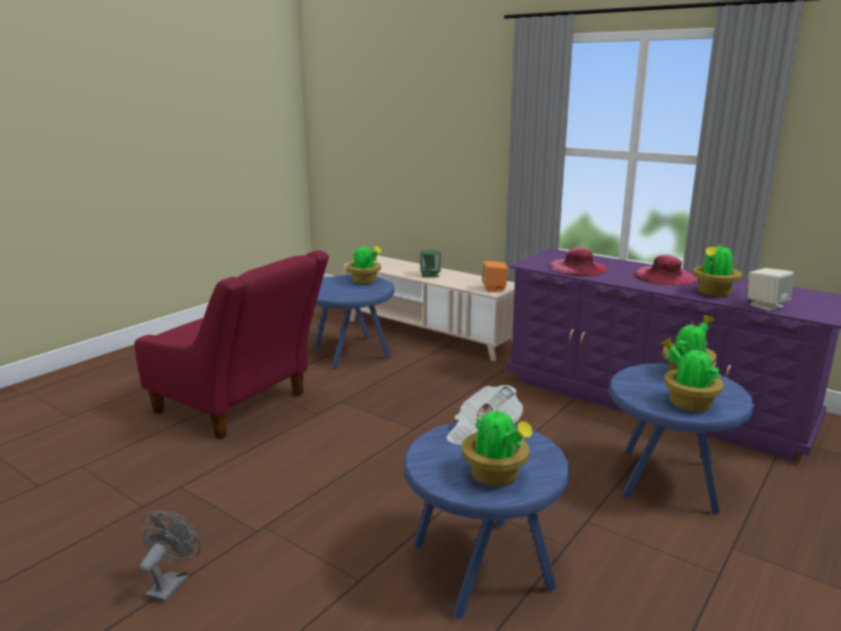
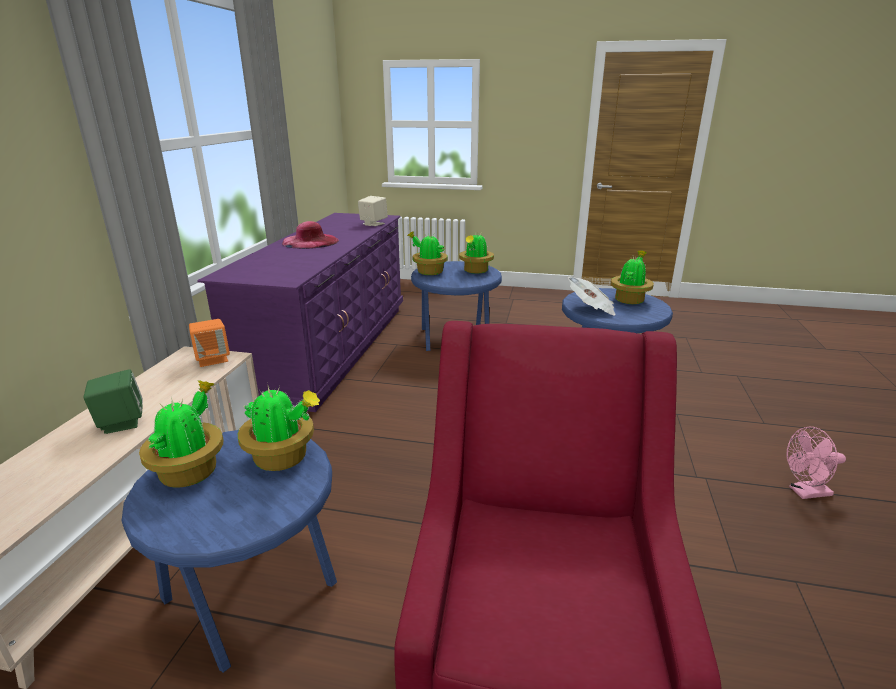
camera: 115 degrees left, 5 degrees up
grey fan [140,511,200,603] -> pink fan [786,426,846,499]
pink hat [548,247,608,277] -> none
potted plant [693,244,742,297] -> potted plant moved to [238,386,320,471]

